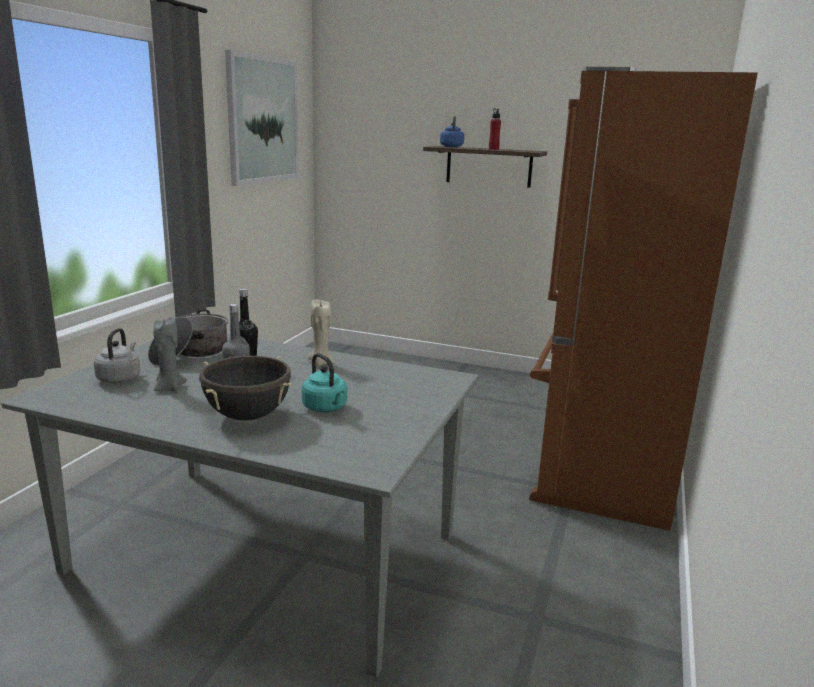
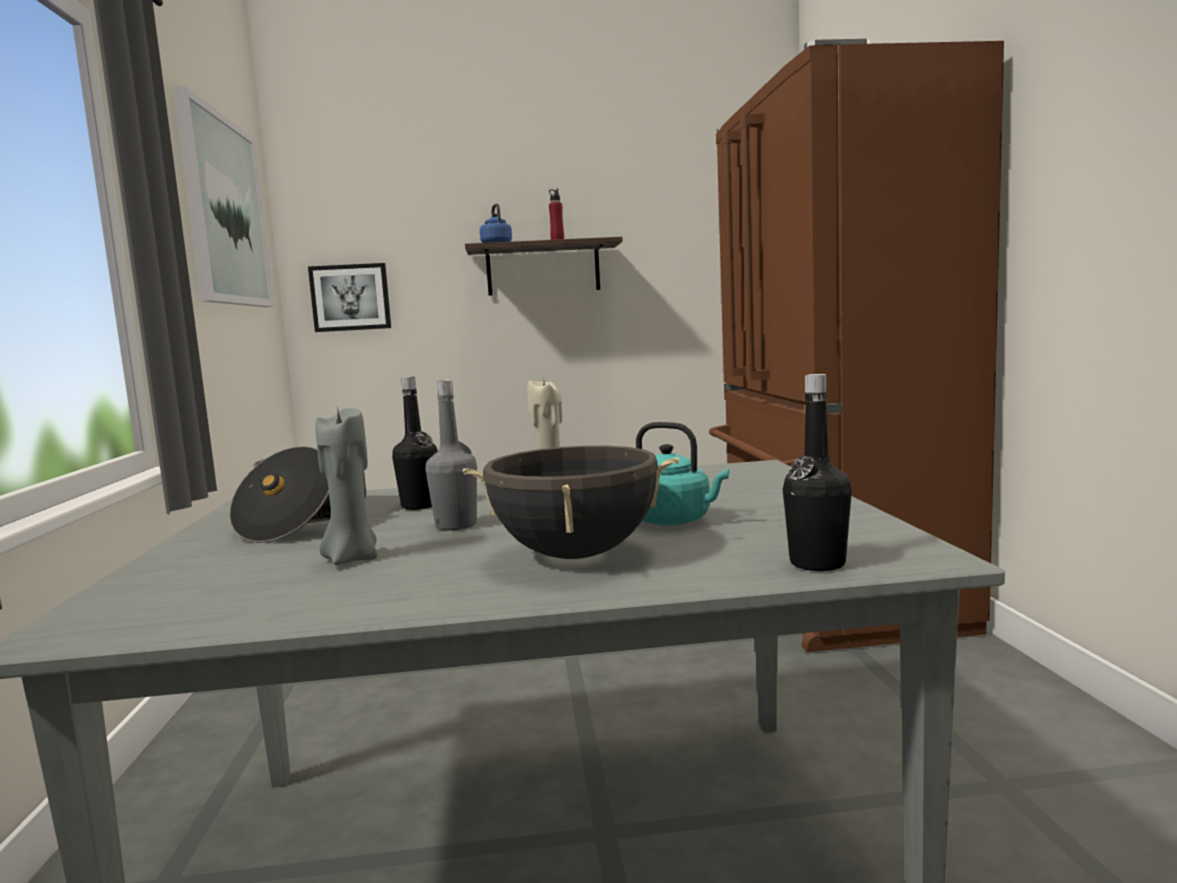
camera: 25 degrees left, 10 degrees down
grey kettle [94,328,140,383] -> none
none -> picture [308,263,391,332]
none -> black bottle [783,374,852,571]

